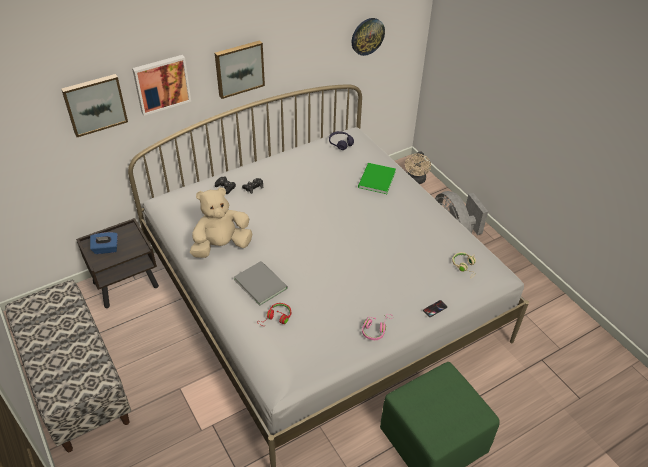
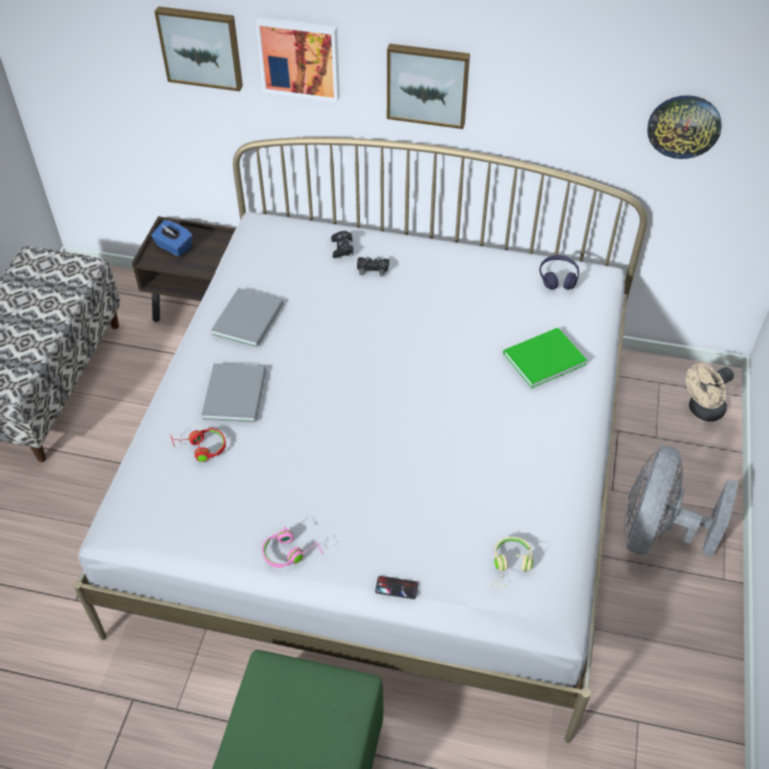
camera: 45 degrees right, 5 degrees up
beige plush toy [190,187,253,258] -> grey book [211,288,284,347]

